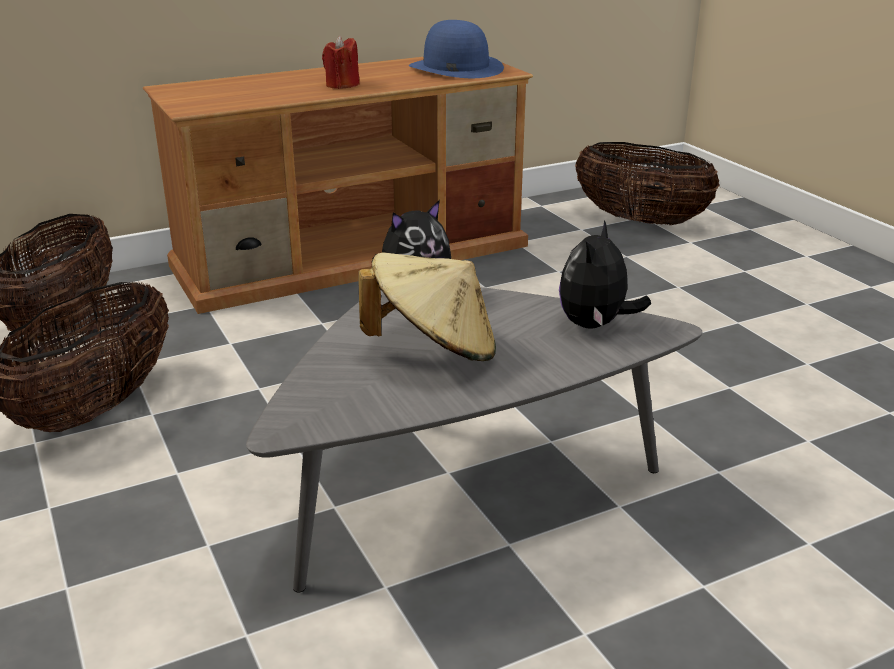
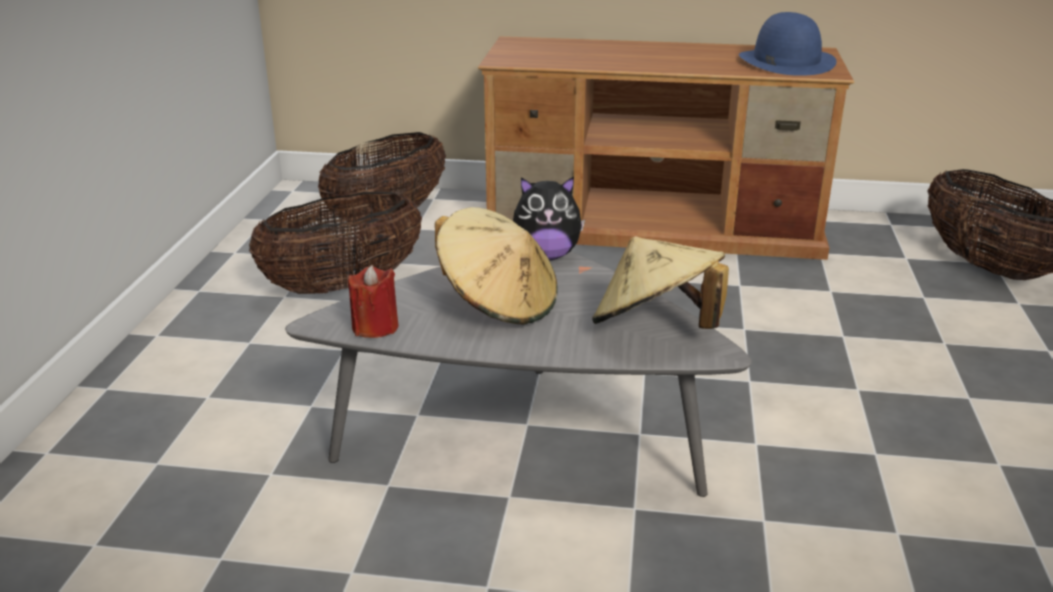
camera: 35 degrees right, 0 degrees up
red candle [322,36,360,89] -> red candle moved to [348,265,398,338]
plush toy [559,220,651,329] -> beige hat [592,236,729,329]

